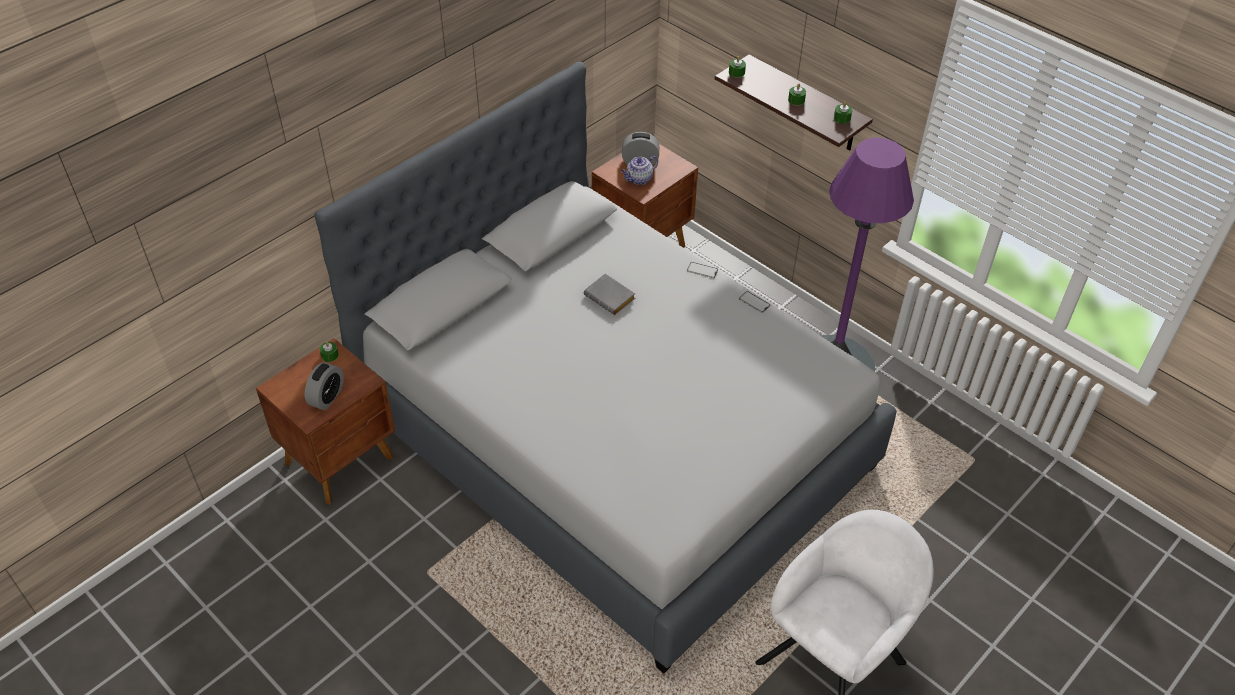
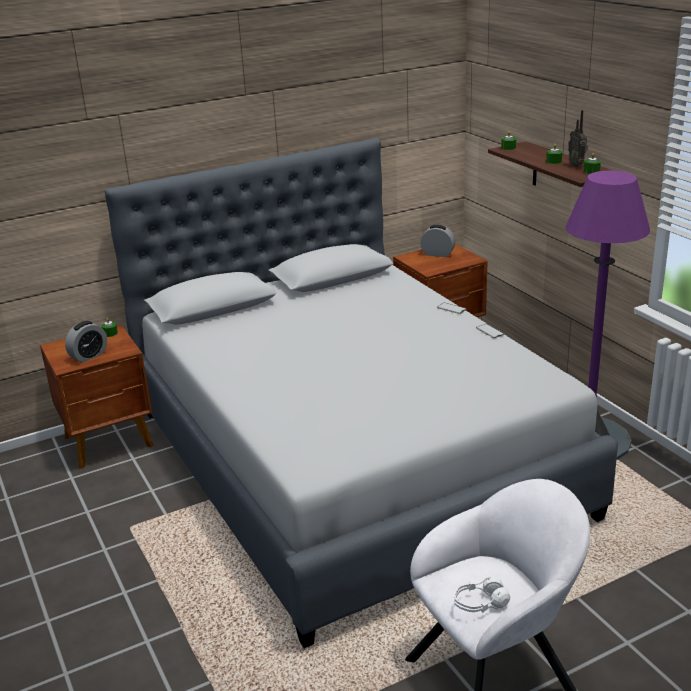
camera: 20 degrees right, 20 degrees down
grey book [584,274,635,315] -> none
teapot [621,156,658,185] -> none
none -> white headphones [454,576,510,613]
none -> radio [568,110,588,167]

